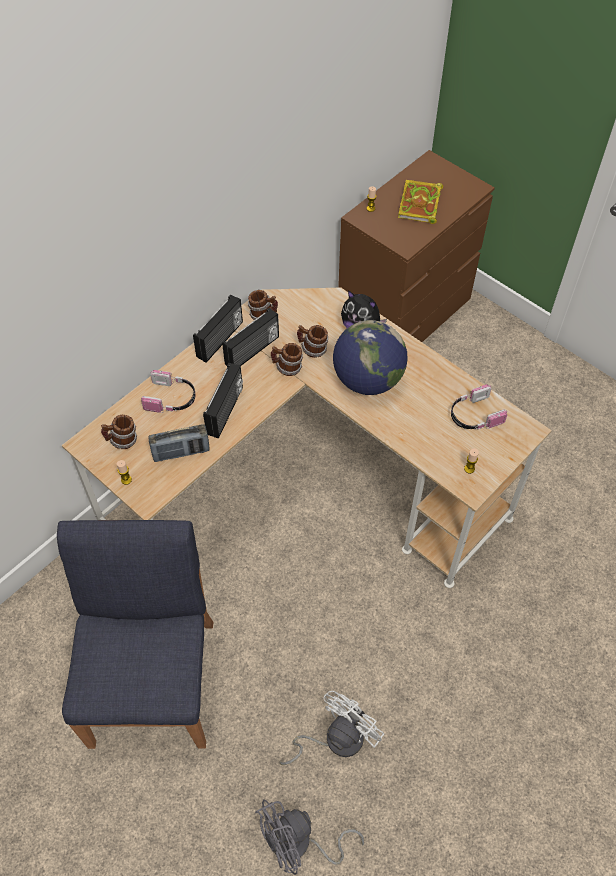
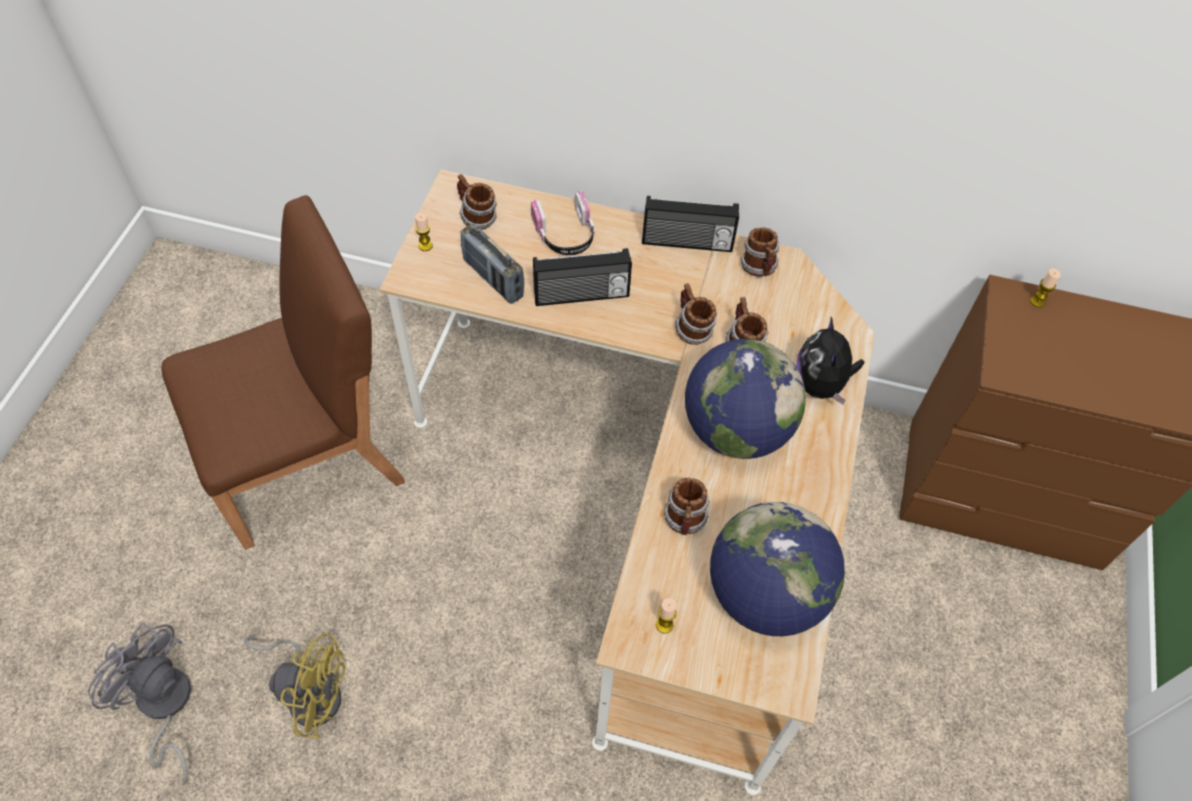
camera: 60 degrees right, 0 degrees up
blue chair [57,520,213,749] -> brown chair [162,195,405,550]
radio [222,308,279,366] -> none
white fan [279,691,384,765] -> yellow fan [244,633,346,739]
book [398,180,443,224] -> none
headphones [451,384,507,430] -> globe [710,502,845,636]
none -> mug [664,478,710,535]

